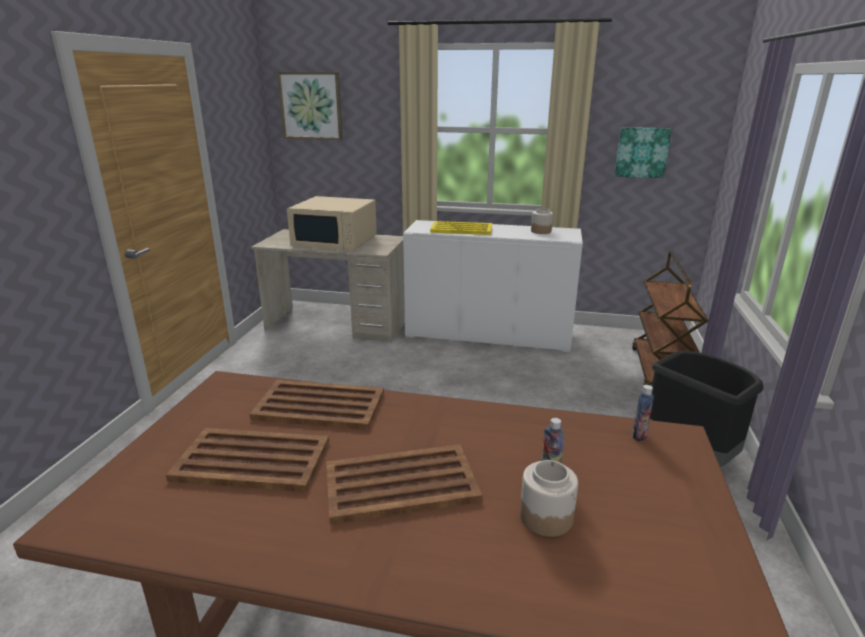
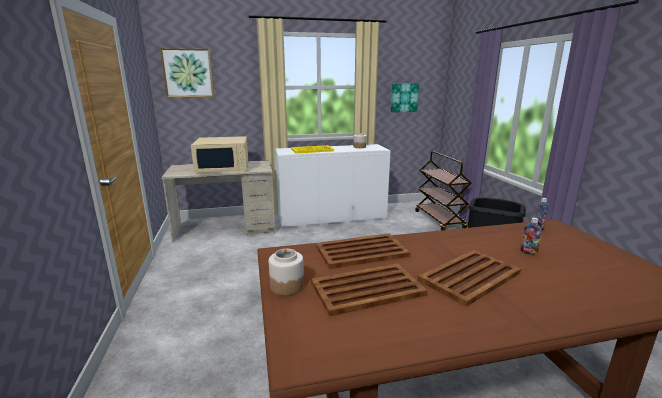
camera: 25 degrees left, 5 degrees down
jar [520,460,578,537] -> jar moved to [269,249,304,295]

